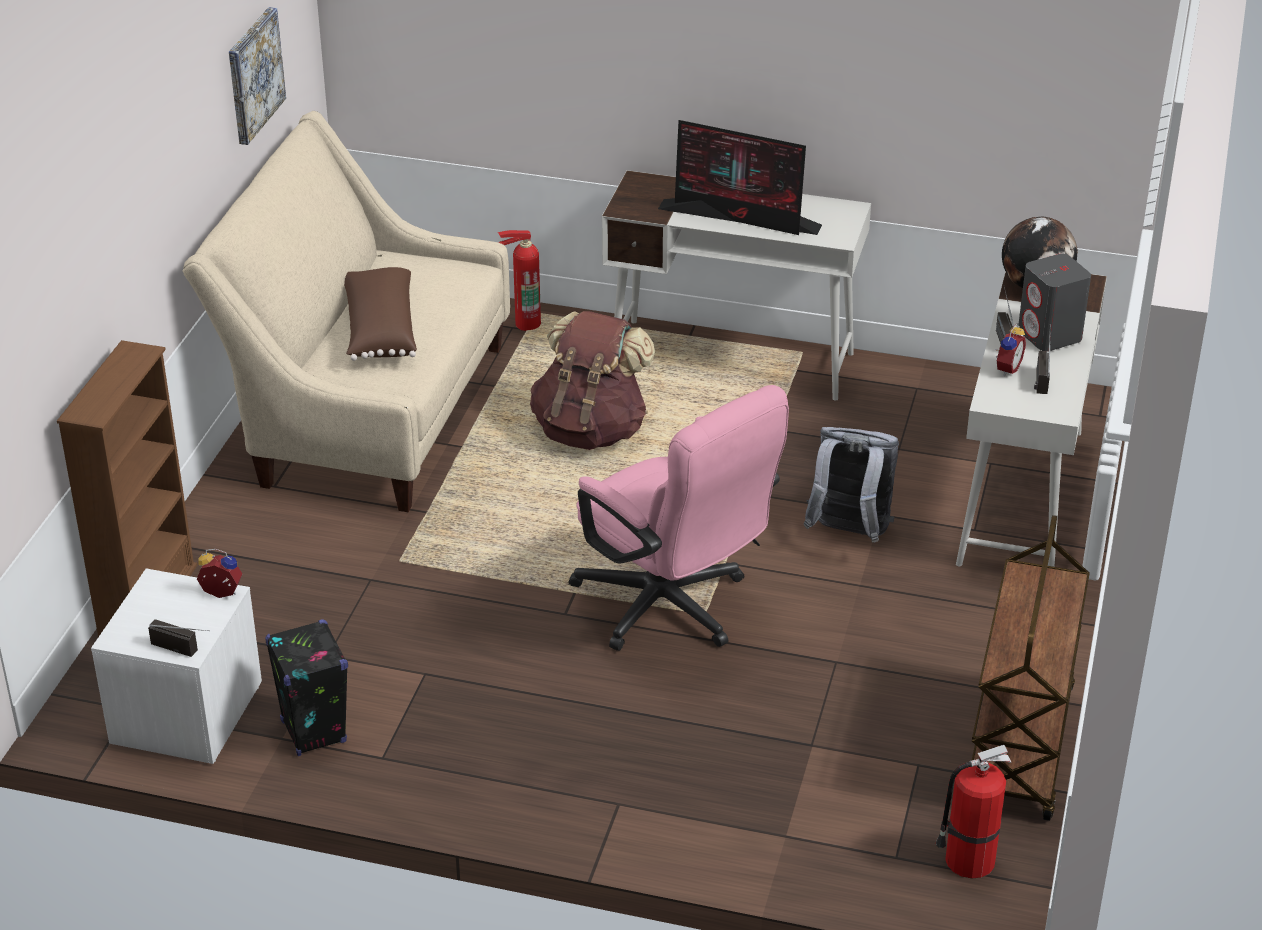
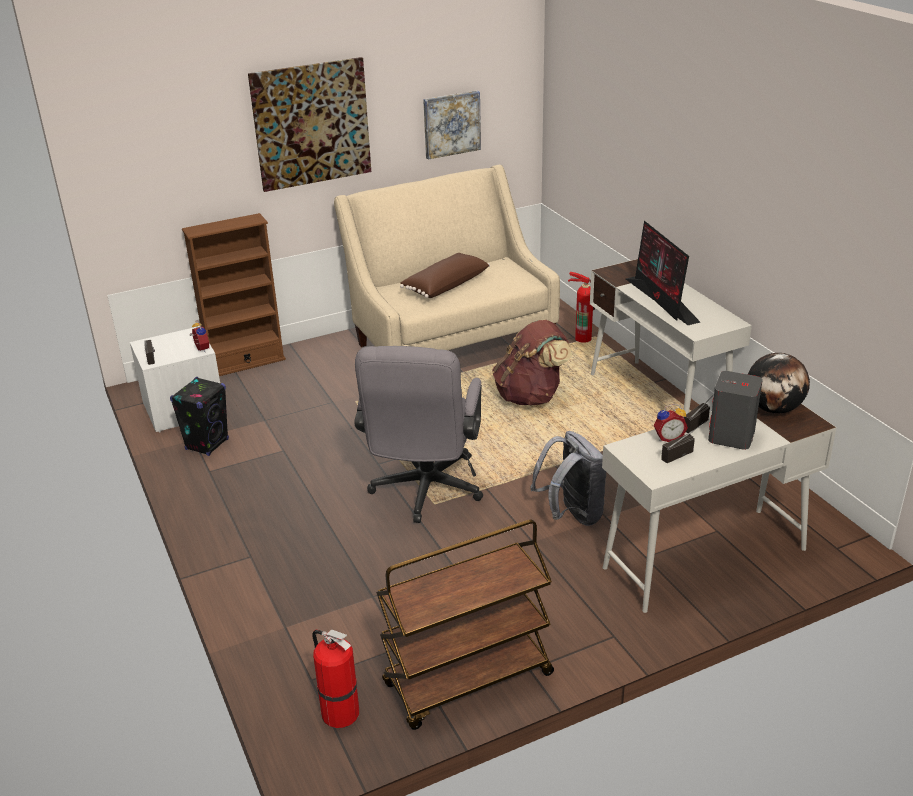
camera: 50 degrees right, 5 degrees down
pink office chair [568,385,789,651] -> grey office chair [354,346,483,523]
none -> picture [248,57,371,192]

